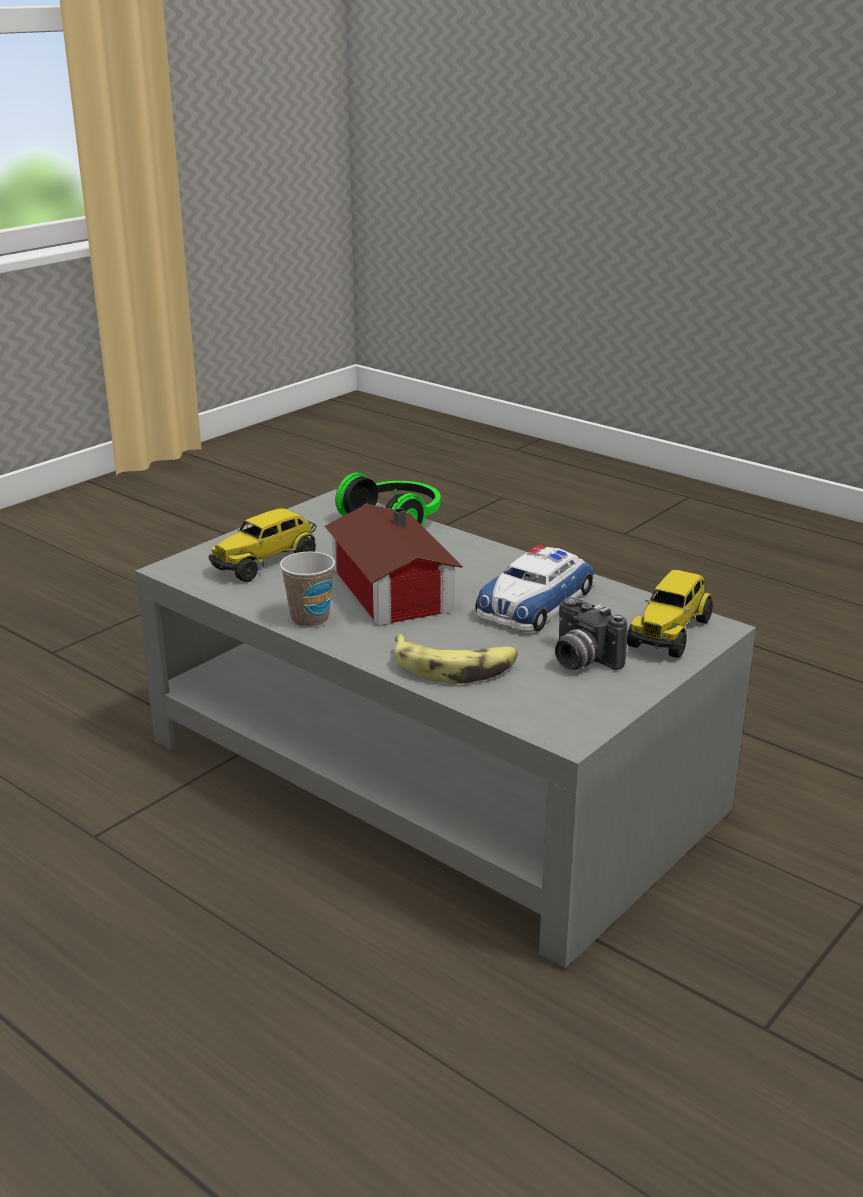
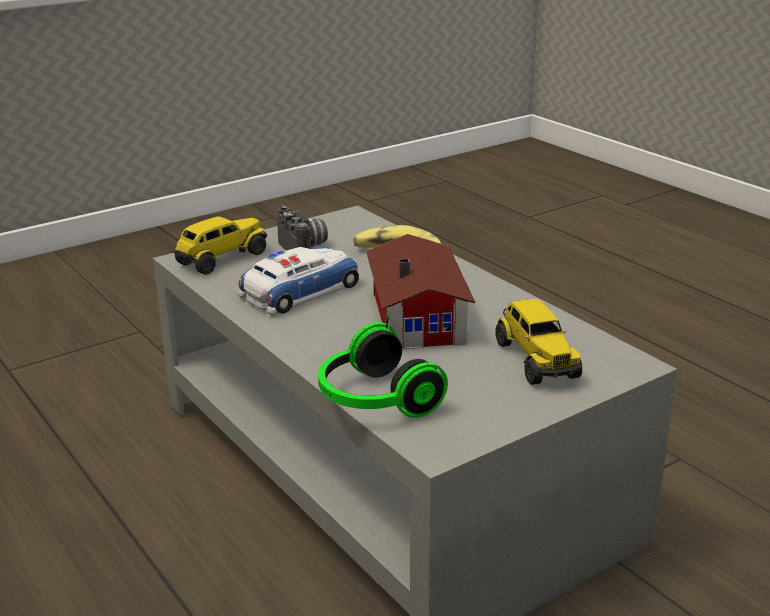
camera: 165 degrees left, 0 degrees up
toy truck [209,508,316,582] -> toy truck turned 105 degrees clockwise [495,299,582,385]
cup [280,552,335,628] -> none

